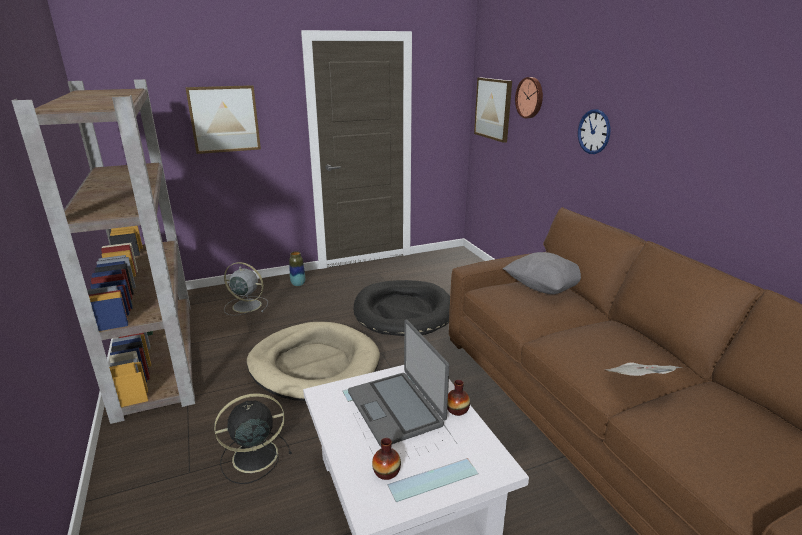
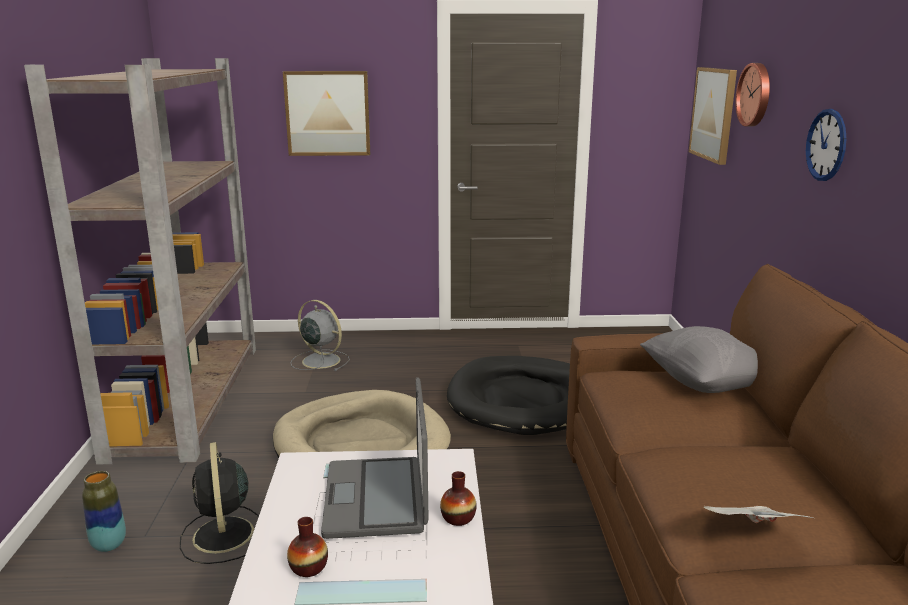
camera: 20 degrees right, 5 degrees down
black fan [214,393,292,484] -> black fan turned 105 degrees counterclockwise [180,442,259,564]
vase [289,251,305,286] -> vase moved to [82,471,126,552]

